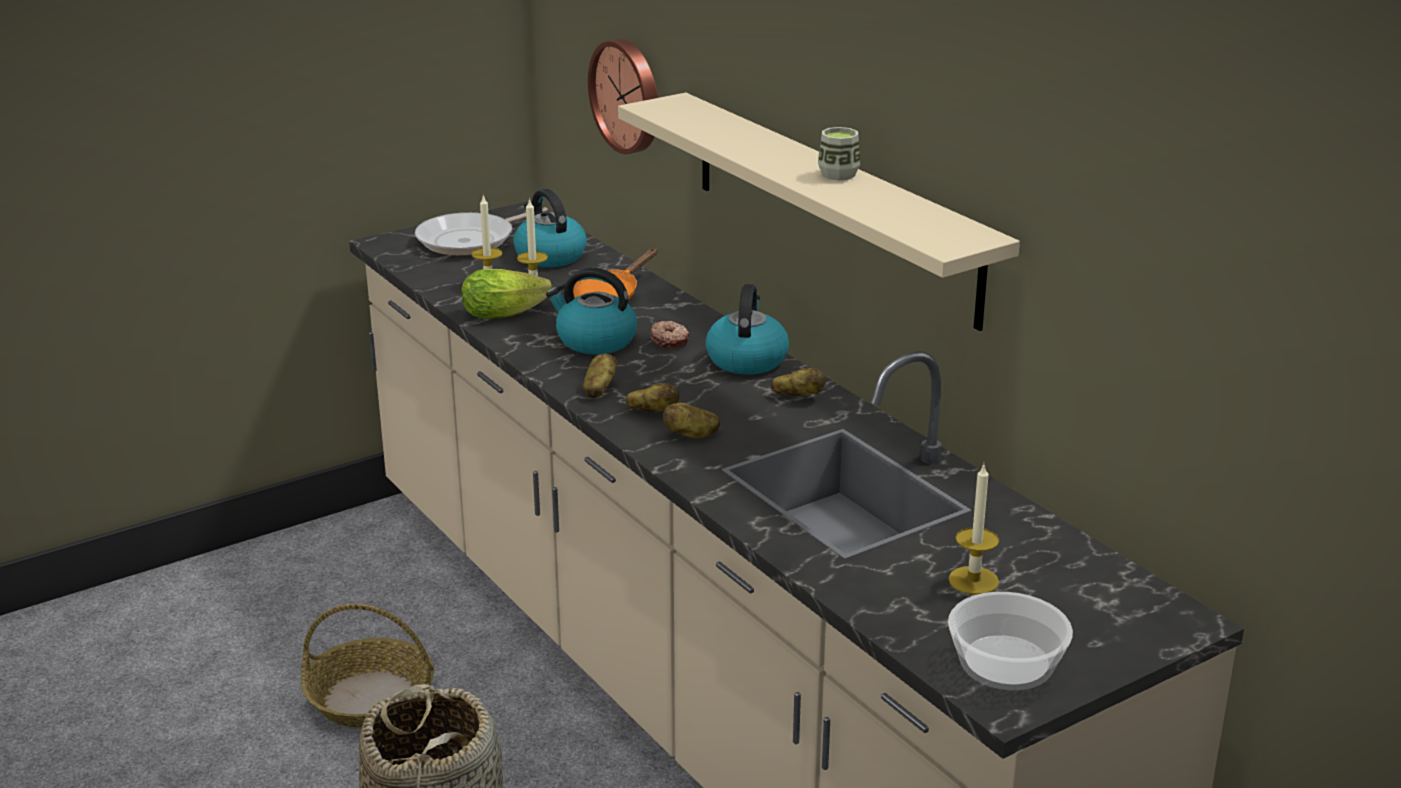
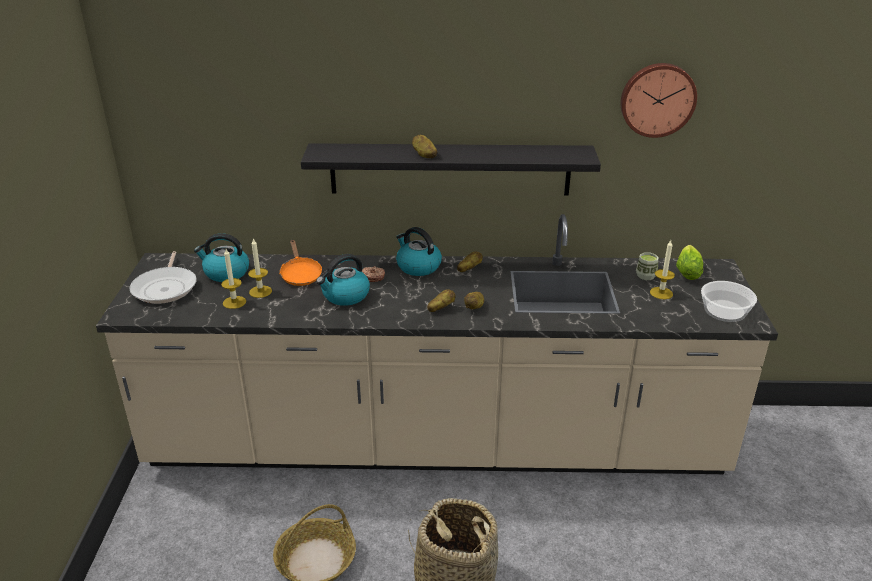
camera: 55 degrees left, 5 degrees up
lettuce [461,269,552,319] -> lettuce moved to [676,245,703,280]
potato [583,354,617,398] -> potato moved to [412,135,437,158]
wall clock [588,39,658,154] -> wall clock moved to [621,63,697,138]
beige shelf [618,93,1020,331] -> black shelf [301,143,601,196]
cup [818,127,860,180] -> cup moved to [636,253,659,280]

